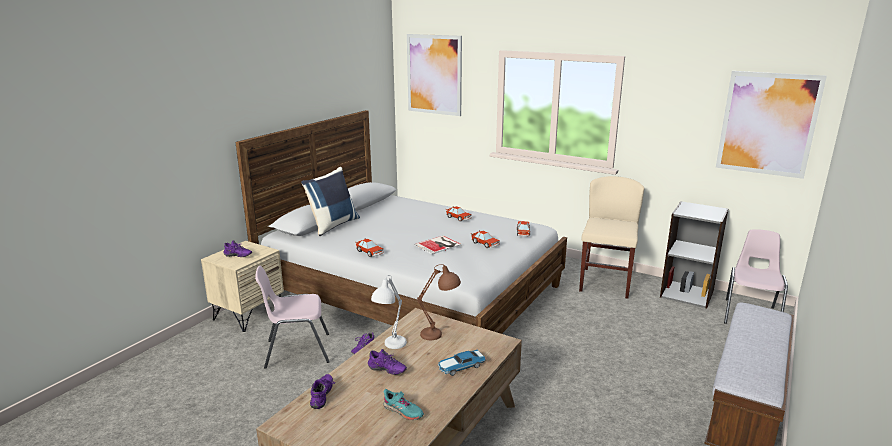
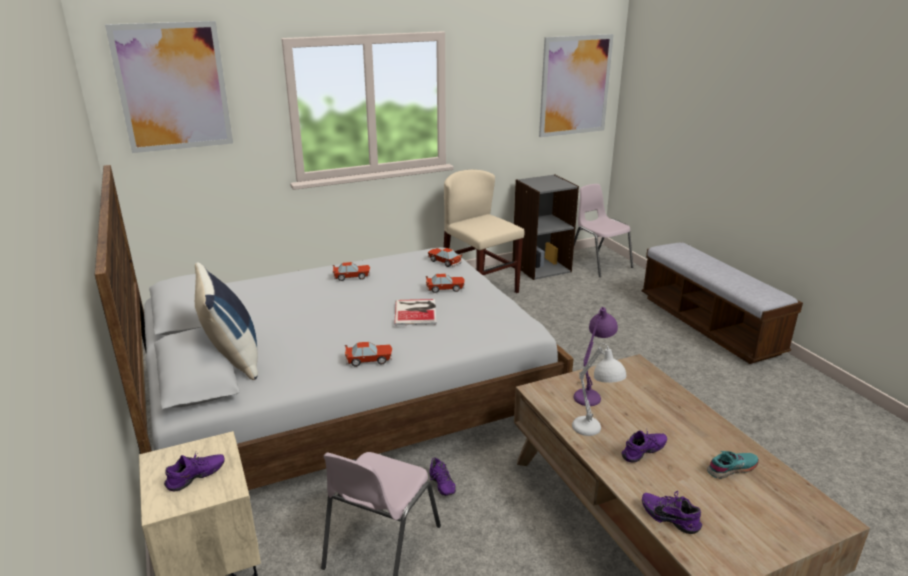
camera: 55 degrees left, 5 degrees up
brown table lamp [417,264,461,340] -> purple table lamp [574,307,618,406]
toy car [438,350,486,376] -> none

